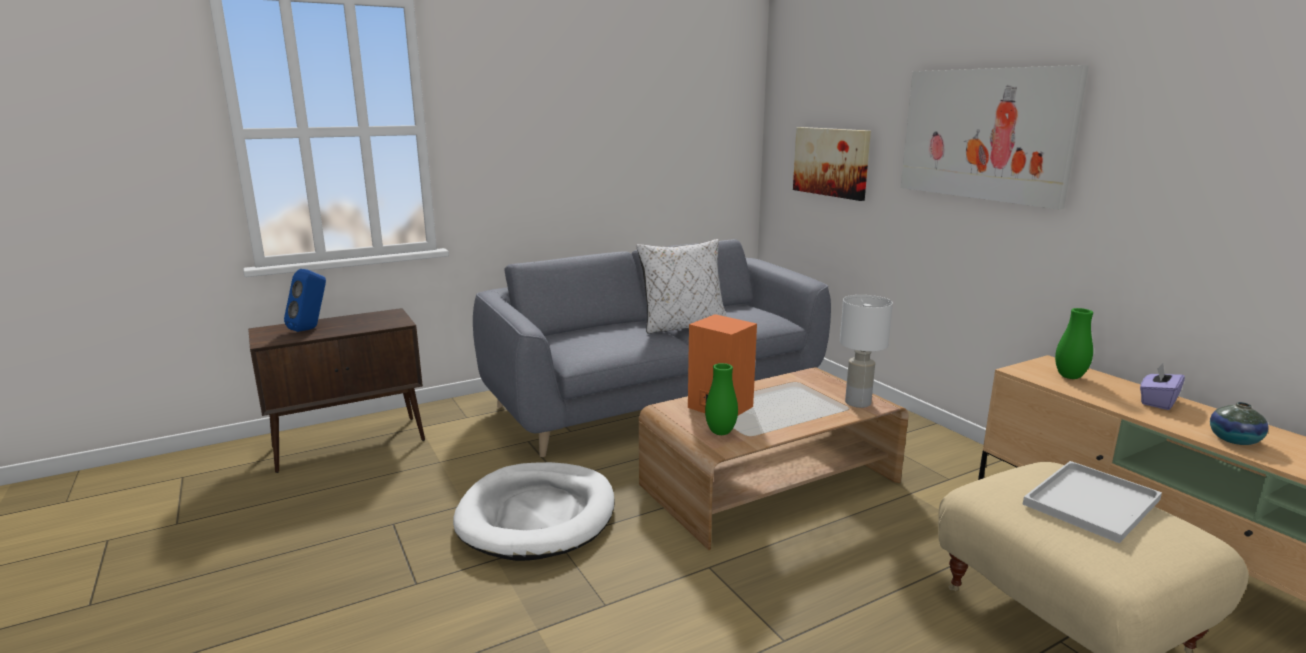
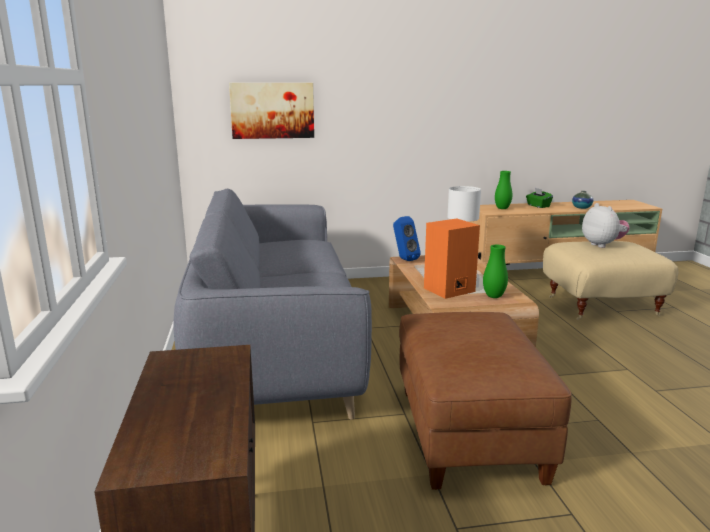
camera: 70 degrees left, 0 degrees up
blue speaker [284,269,326,332] -> blue speaker moved to [393,216,421,261]
white dog bed [453,462,615,561] -> brown ottoman [399,312,572,490]
white pillow [637,239,727,334] -> none
picture [901,65,1089,209] -> none
white tray [1023,461,1162,543] -> plush toy [582,203,630,248]
purple tissue box [1140,363,1185,410] -> green tissue box [526,188,553,208]

